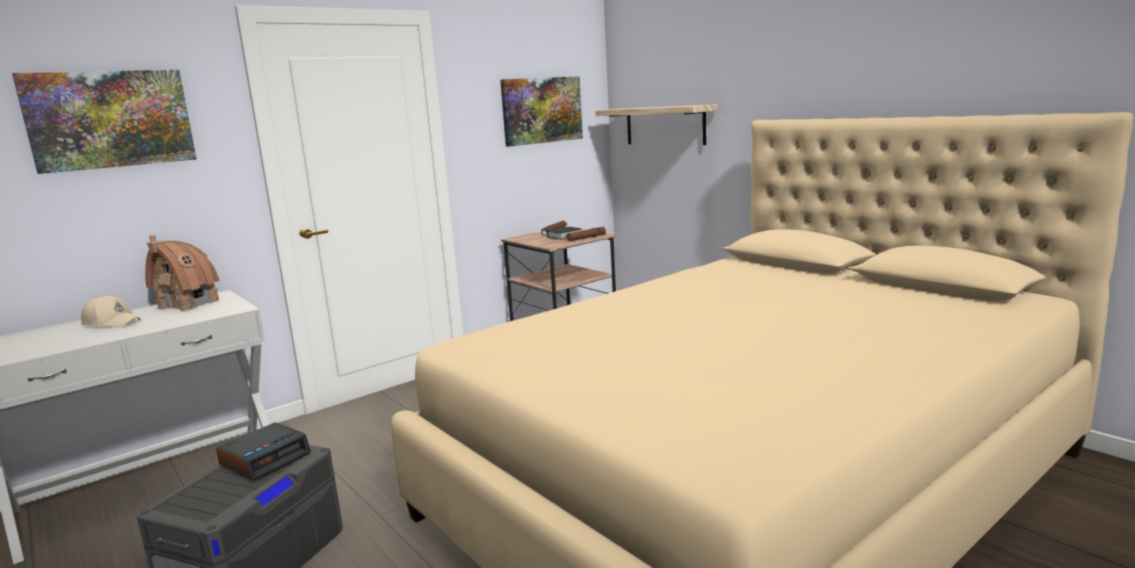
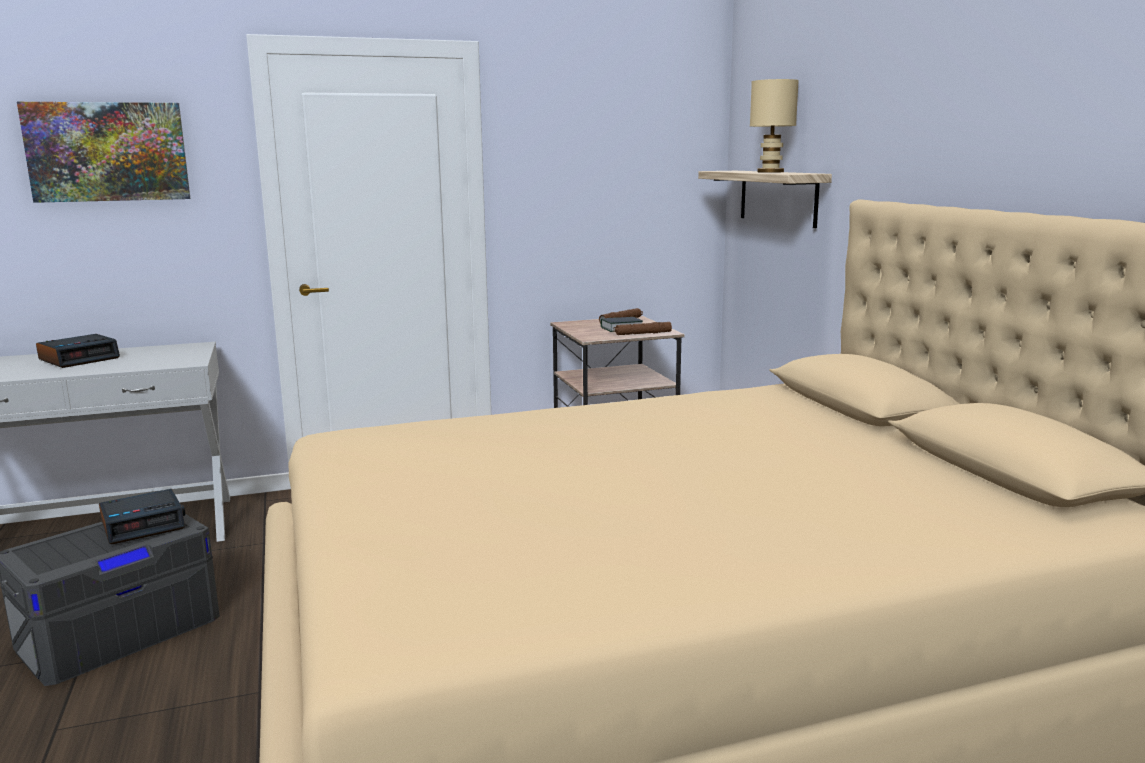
camera: 20 degrees right, 0 degrees up
beige cap [81,296,141,328] -> alarm clock [36,334,120,368]
toy house [145,235,220,312] -> none
picture [500,76,583,146] -> none
none -> beige table lamp [750,79,799,173]

